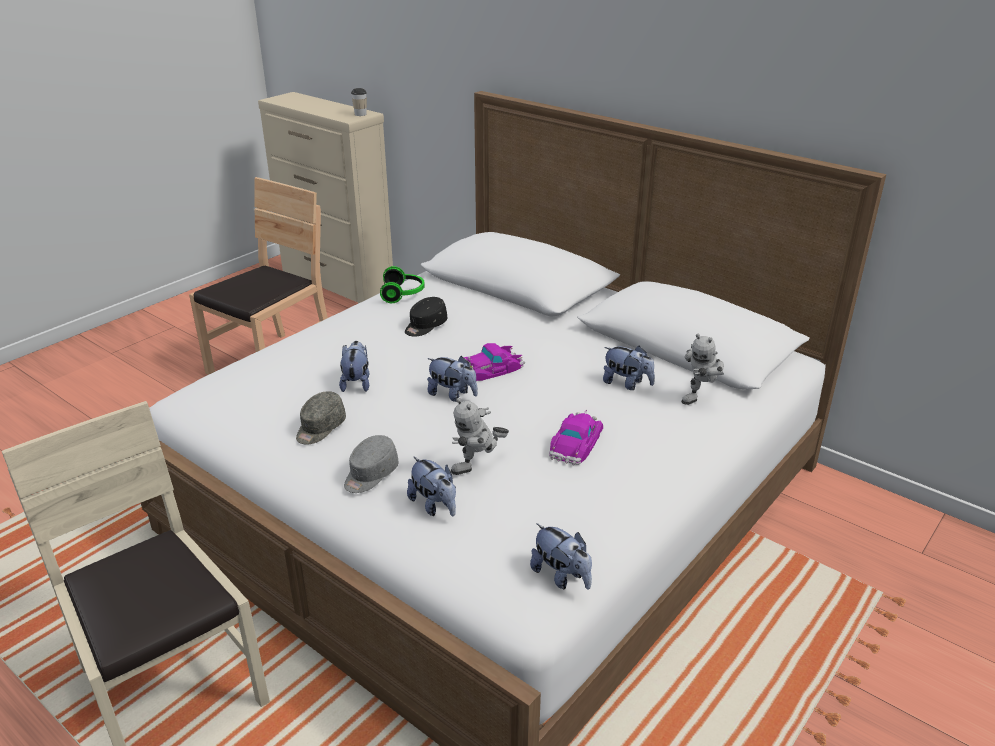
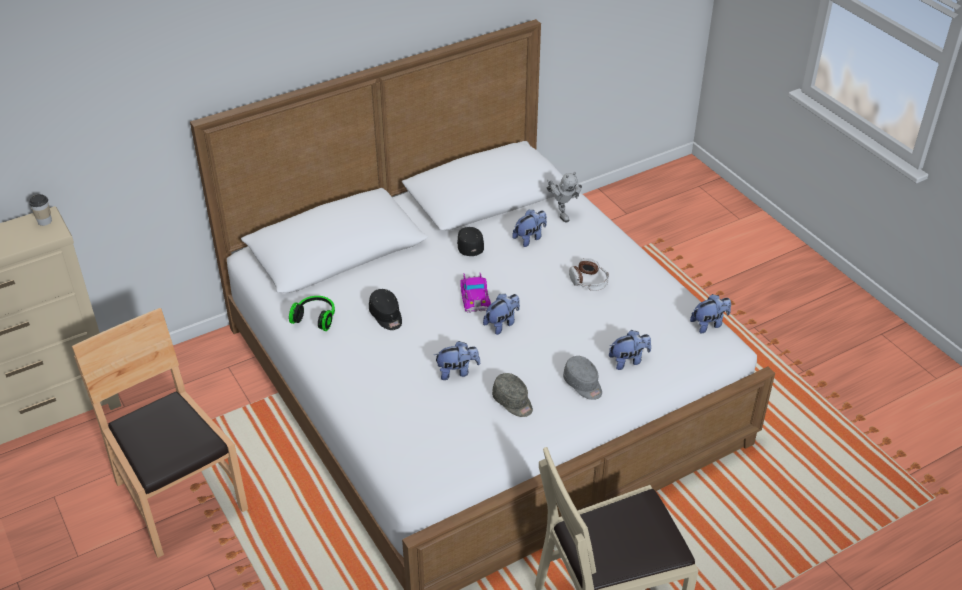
camera: 70 degrees left, 10 degrees up
plush toy [339,341,369,392] -> plush toy turned 150 degrees clockwise [434,341,480,380]
toy robot [451,398,509,475] -> none
toy car [549,410,603,465] -> headphones [569,258,609,291]
none -> black cap [457,227,484,256]

